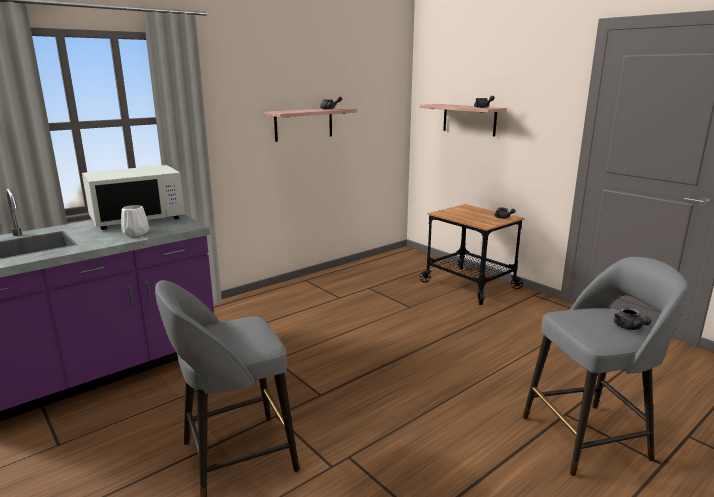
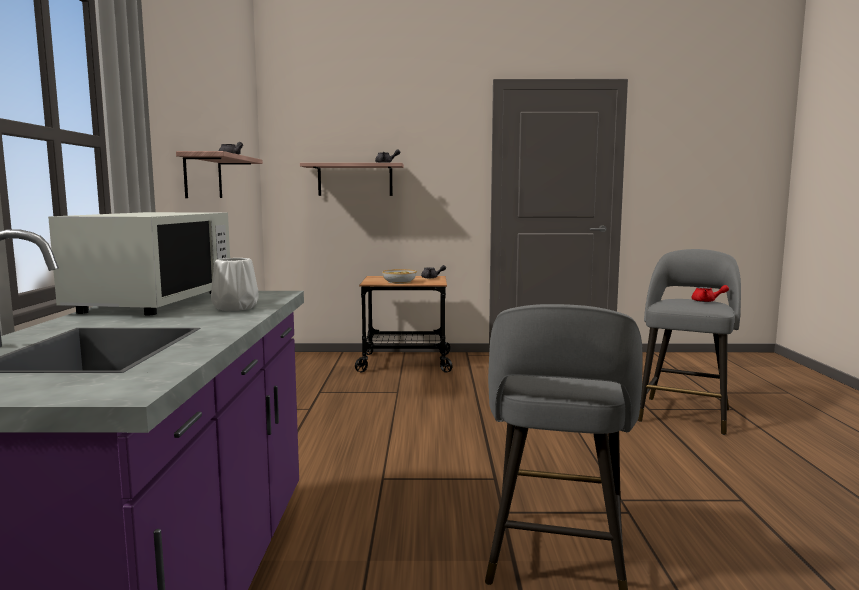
camera: 50 degrees left, 10 degrees down
grey teapot [614,307,651,330] -> red teapot [692,285,729,302]
none -> bowl [382,269,417,284]

